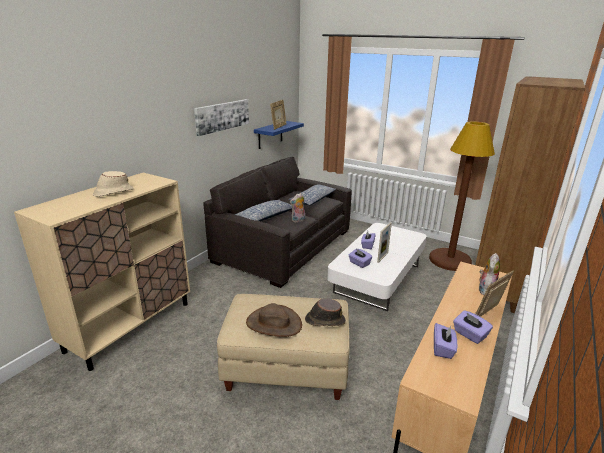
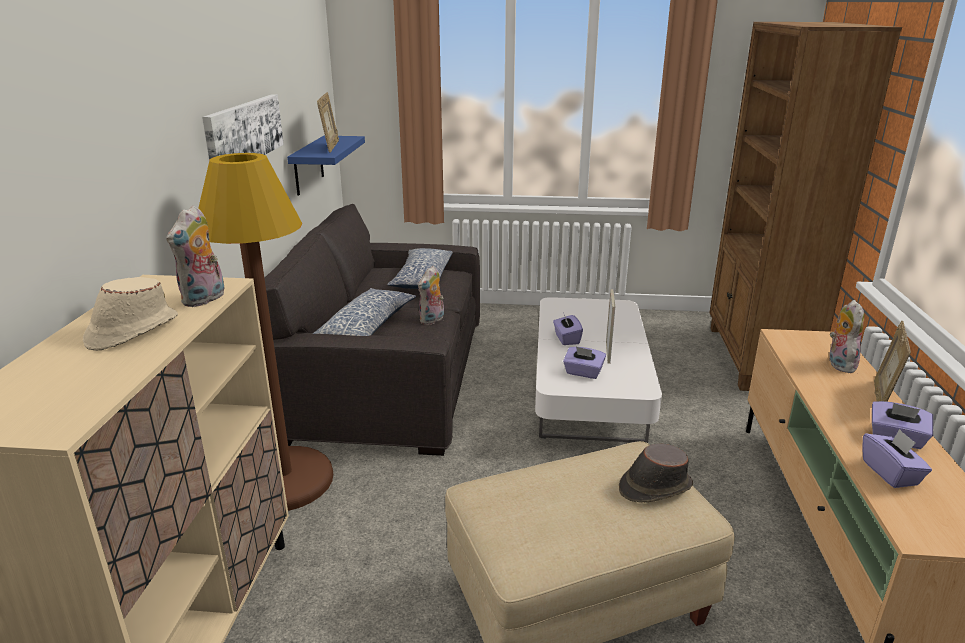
camera: 25 degrees left, 0 degrees up
brown hat [246,303,302,337] -> none
brown floor lamp [429,122,495,271] -> brown floor lamp moved to [198,153,333,511]
none -> plush toy [166,205,225,307]

